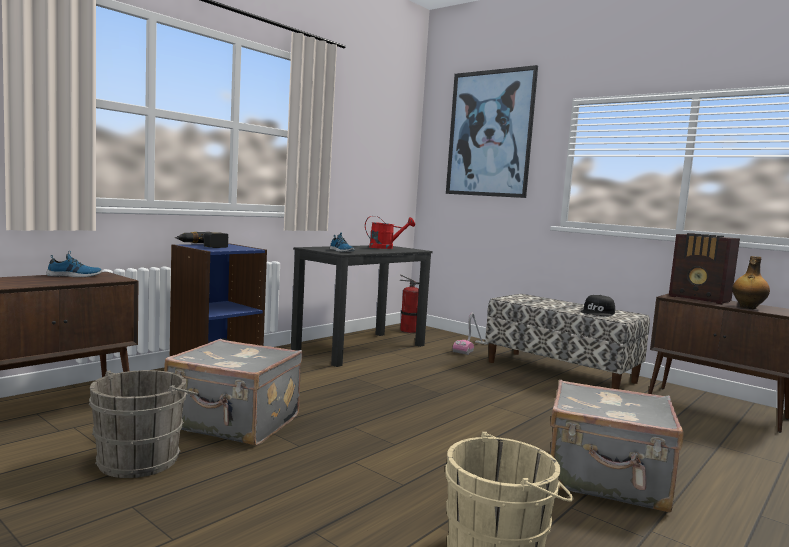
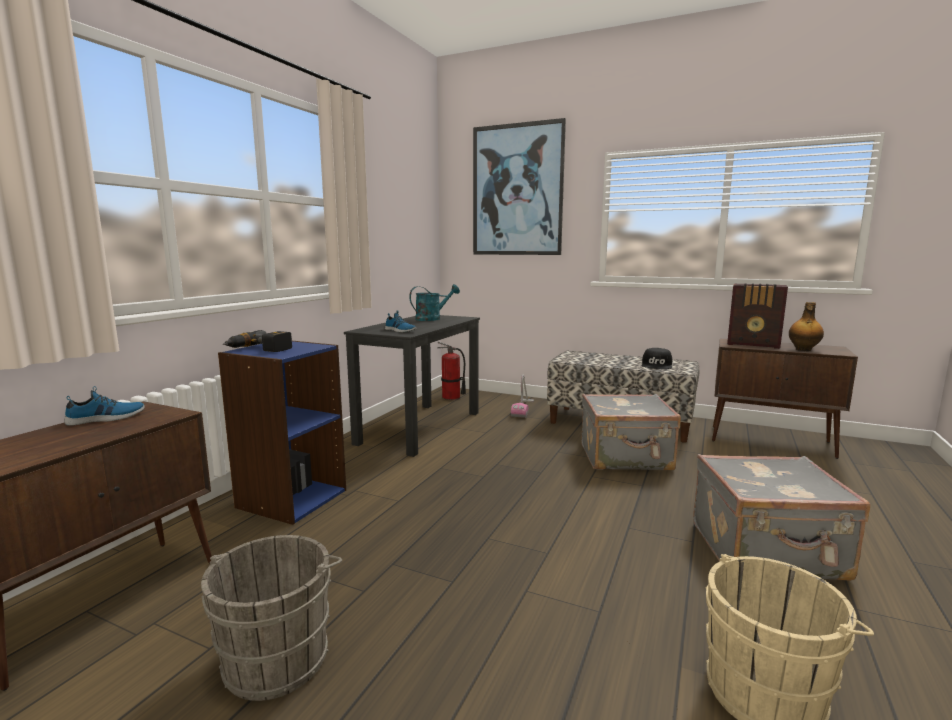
camera: 15 degrees left, 5 degrees up
grey suitcase [164,339,302,446] -> grey suitcase moved to [581,394,681,470]
red watering can [365,216,415,249] -> turquoise watering can [409,284,460,321]

